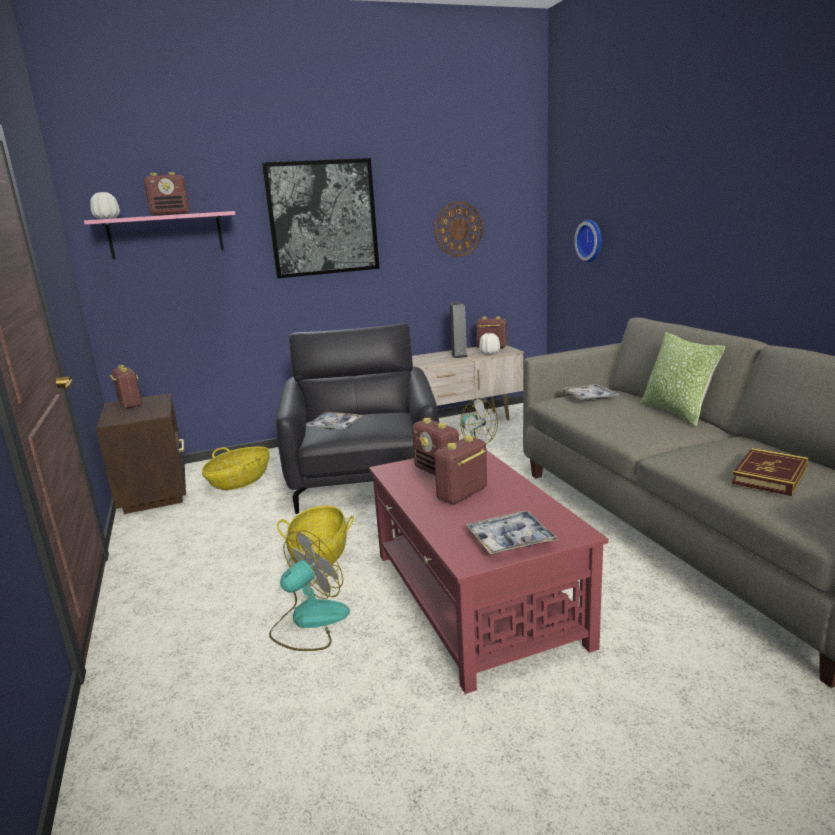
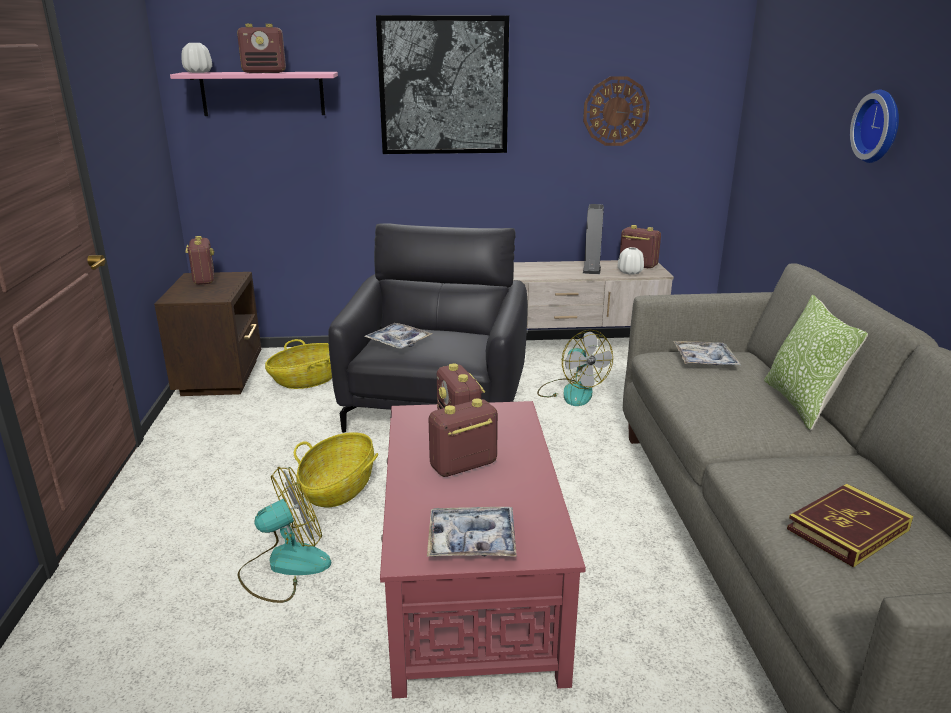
camera: 15 degrees right, 5 degrees up
wall clock [574,219,602,262] -> wall clock moved to [850,90,899,163]

